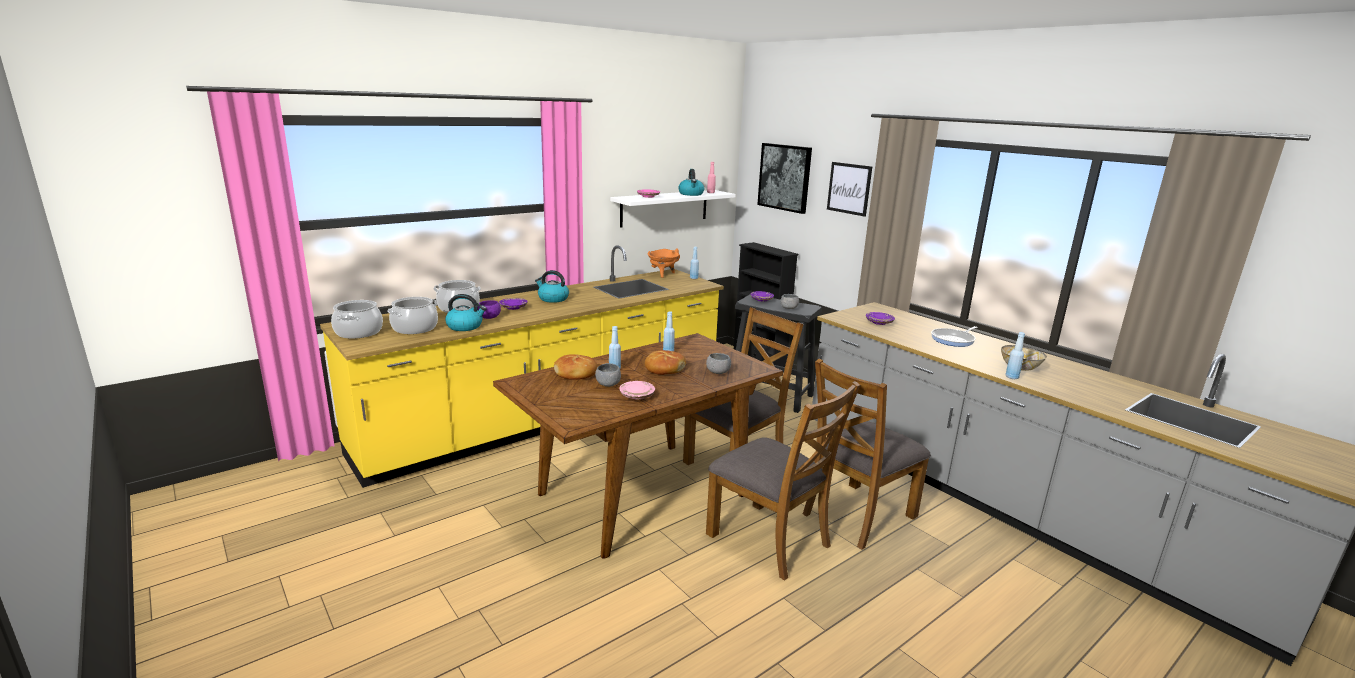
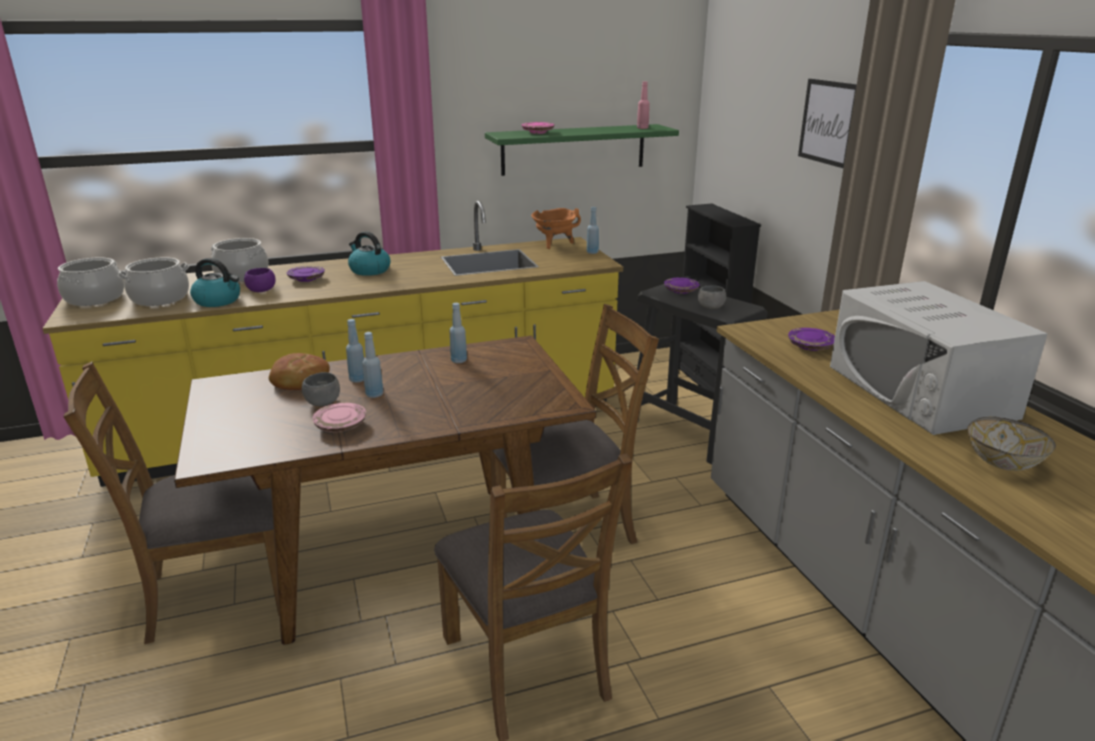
camera: 20 degrees right, 5 degrees up
white shelf [610,190,736,228] -> green shelf [485,124,679,176]
bread [645,350,686,375] -> none
kettle [679,169,704,196] -> none
grey bowl [706,353,731,374] -> none
picture [757,143,812,214] -> none
brown chair [803,359,931,550] -> brown chair moved to [63,362,279,644]
frying pan [931,326,978,347] -> white microwave [830,281,1048,435]
blue bottle [1005,332,1025,379] -> blue bottle moved to [362,332,383,398]

